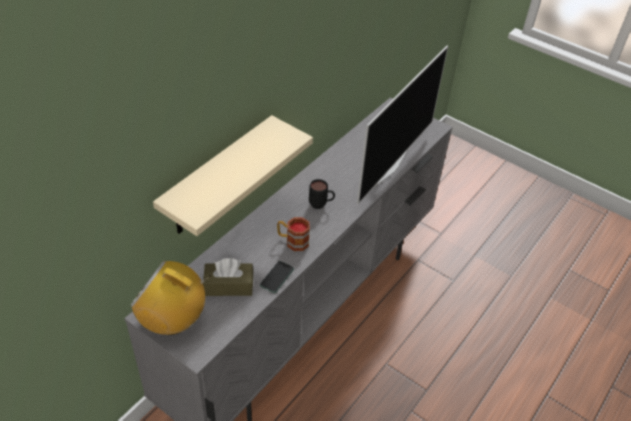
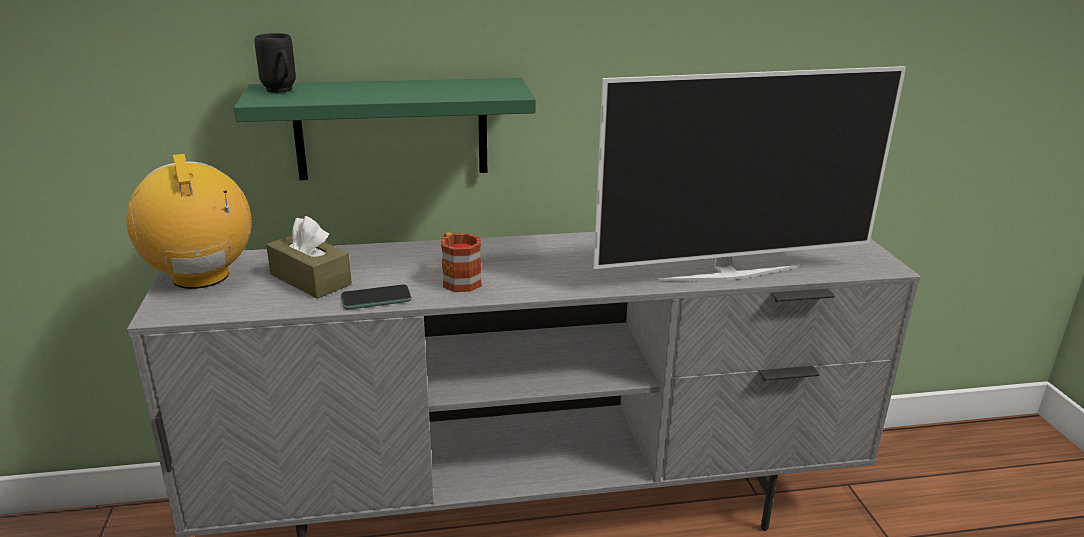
camera: 45 degrees right, 20 degrees down
beige shelf [153,115,313,236] -> green shelf [234,78,536,180]
black mug [309,179,335,209] -> black mug moved to [255,33,296,93]

